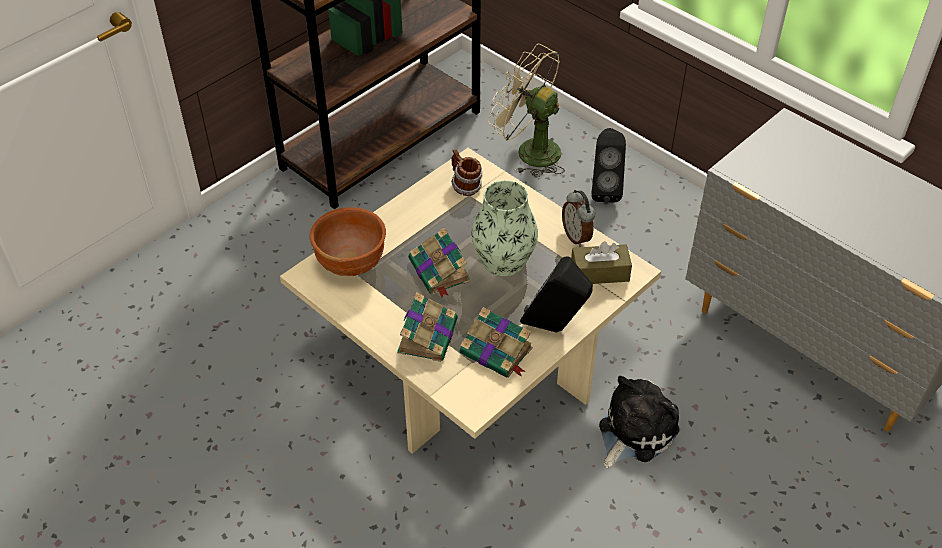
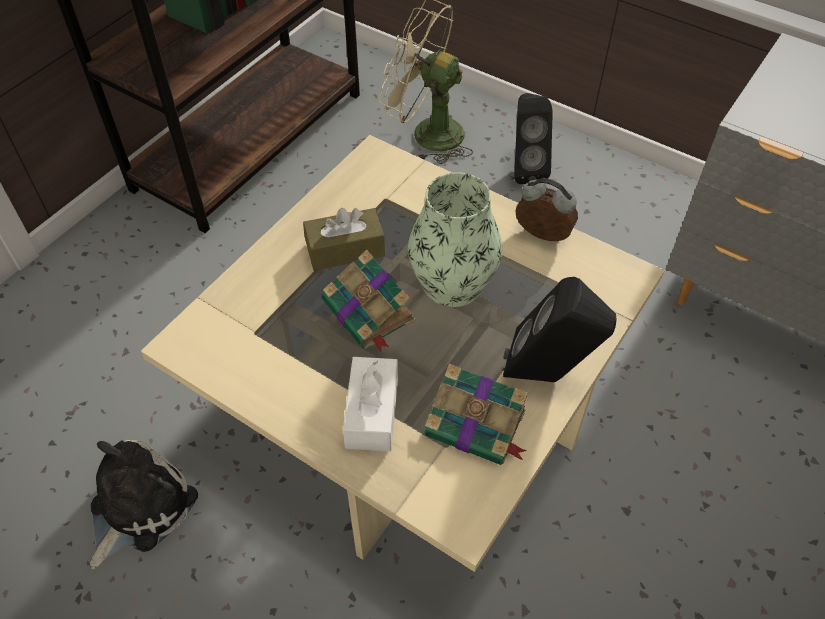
camera: 10 degrees left, 5 degrees up
brown bowl [309,207,386,276] -> none
book [397,292,458,362] -> white tissue box [343,357,398,451]
mug [451,149,483,196] -> none
alarm clock [562,190,595,247] -> alarm clock turned 150 degrees clockwise [515,178,578,241]
brown tissue box [571,241,632,284] -> brown tissue box moved to [303,208,385,271]
plush toy [599,376,679,468] -> plush toy moved to [90,440,198,569]

